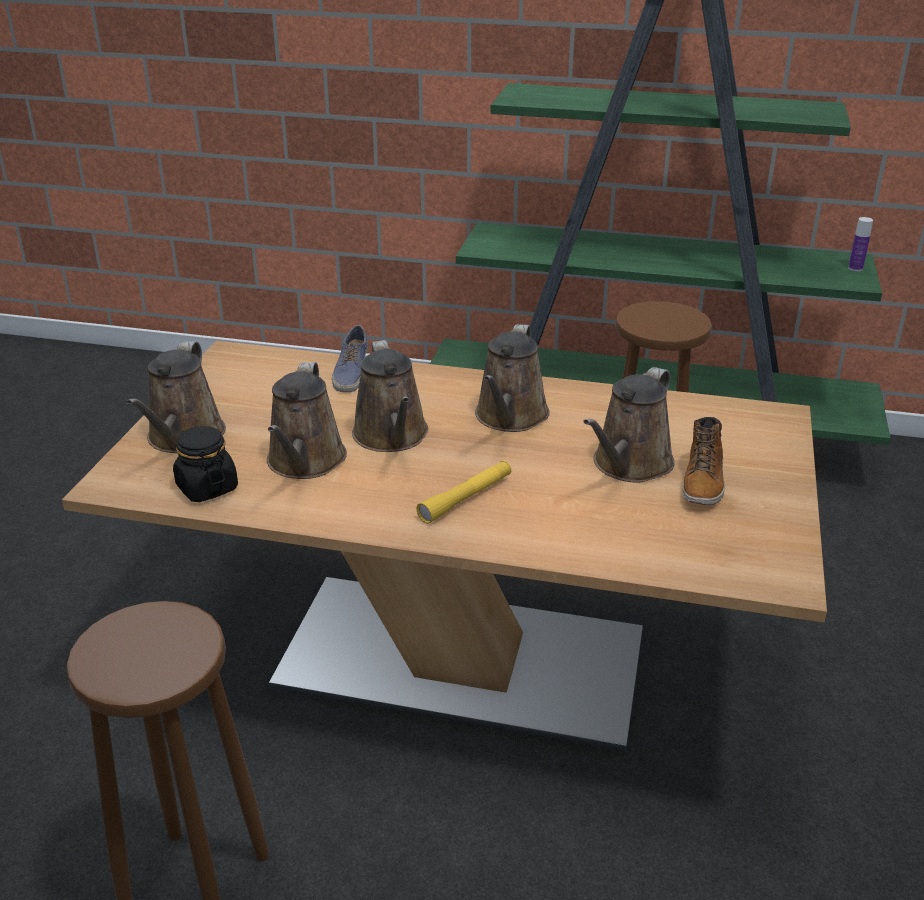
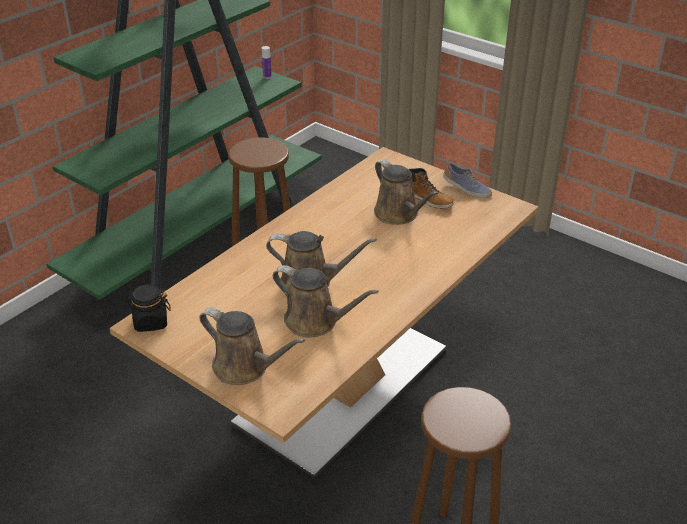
camera: 65 degrees left, 5 degrees up
black jar [173,426,238,502] -> black jar moved to [125,285,171,332]
shoe [332,325,368,392] -> shoe moved to [443,163,492,198]
yellow flashlight [417,461,511,524] -> none
brown watering can [475,324,550,432] -> none

